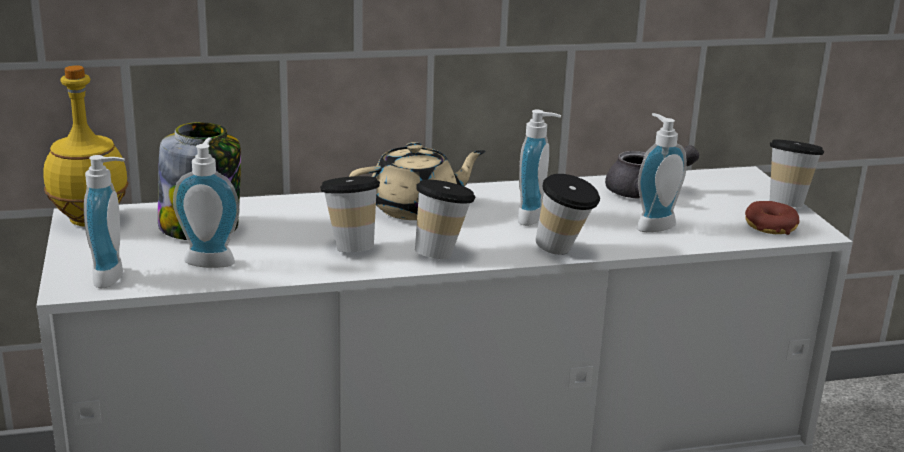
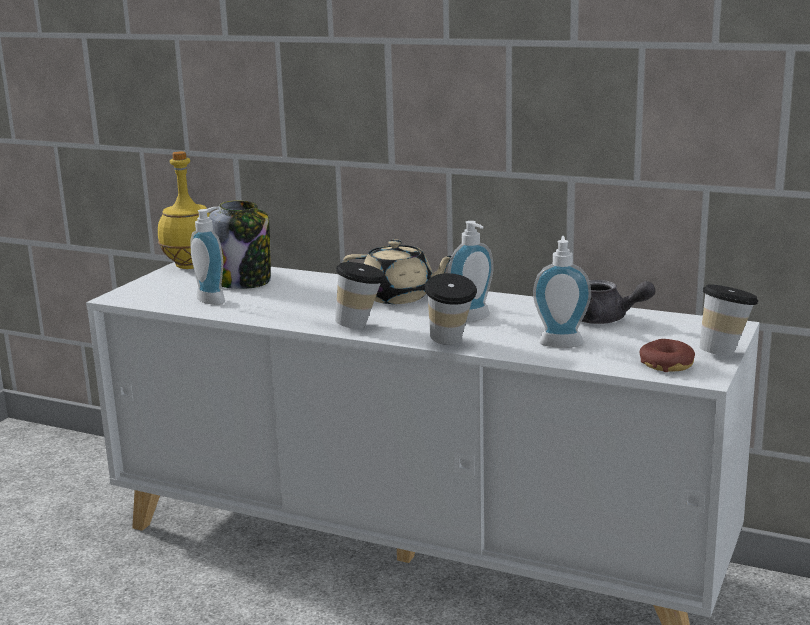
camera: 40 degrees right, 5 degrees down
soap dispenser [84,155,125,288] -> none
cup [320,176,380,252] -> none

